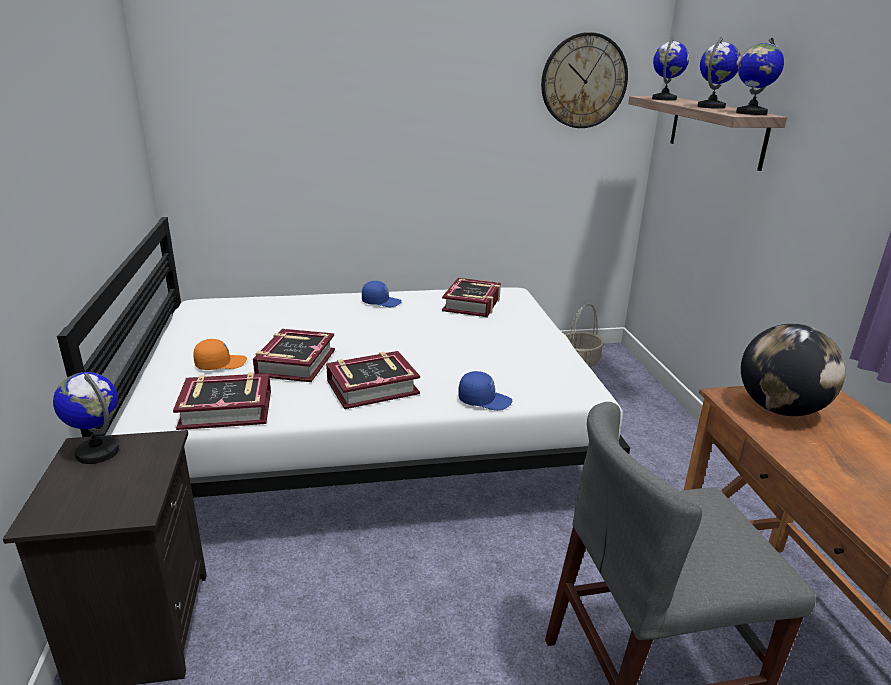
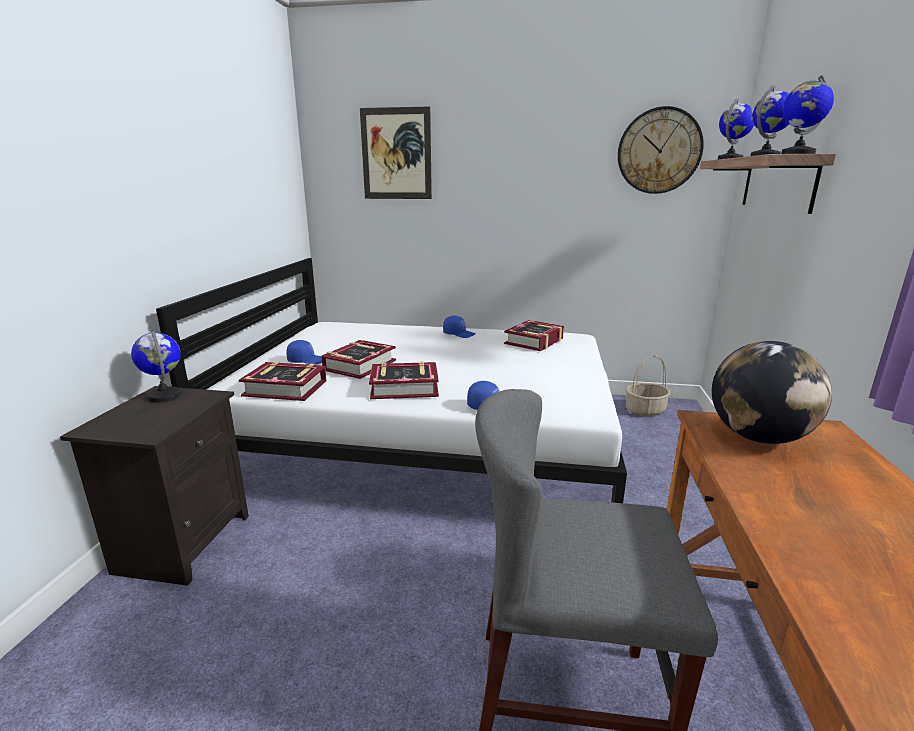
camera: 20 degrees right, 5 degrees down
orange cap [193,339,247,370] -> blue cap [286,340,322,364]
none -> picture [360,106,432,199]

